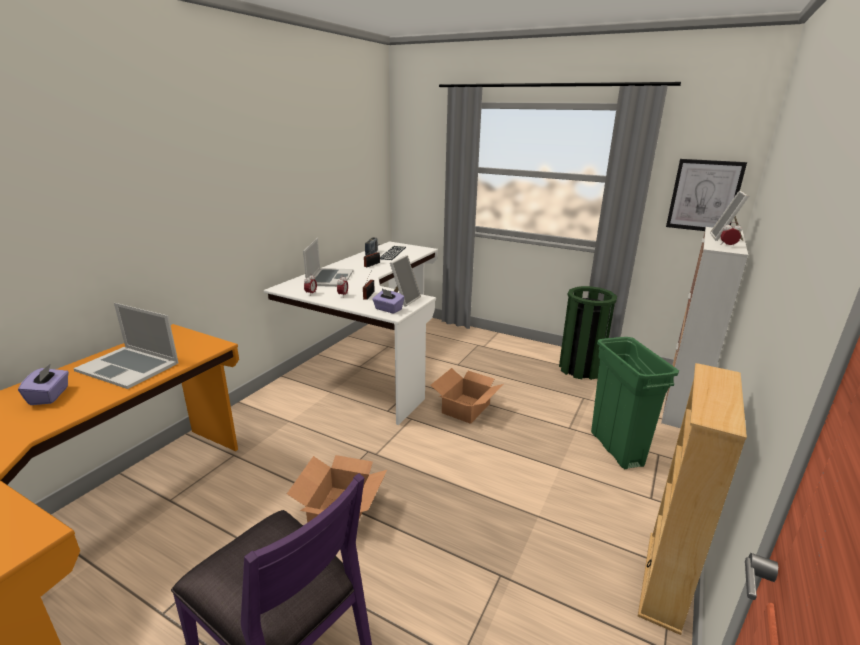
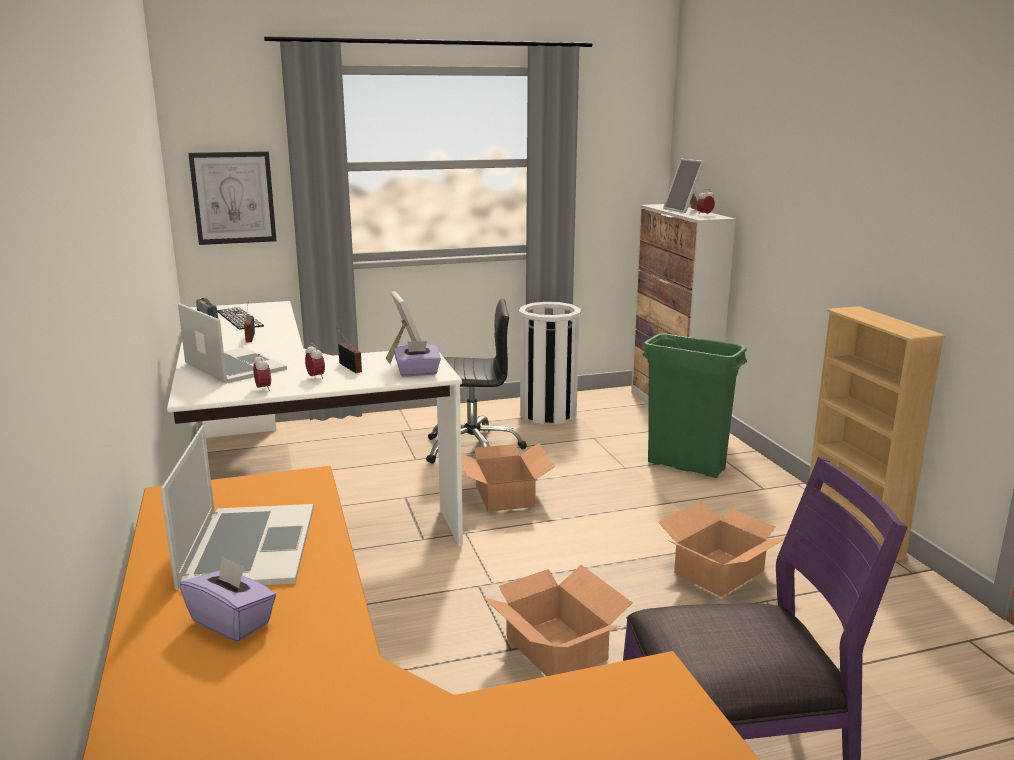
camera: 45 degrees left, 5 degrees down
laptop [73,303,179,389] -> laptop turned 75 degrees counterclockwise [161,425,314,590]
green trash can [559,286,617,380] -> white trash can [519,302,581,424]
picture [666,159,747,231] -> picture moved to [188,151,276,245]
none -> black office chair [426,298,527,464]
none -> cardboard box [658,501,785,597]

